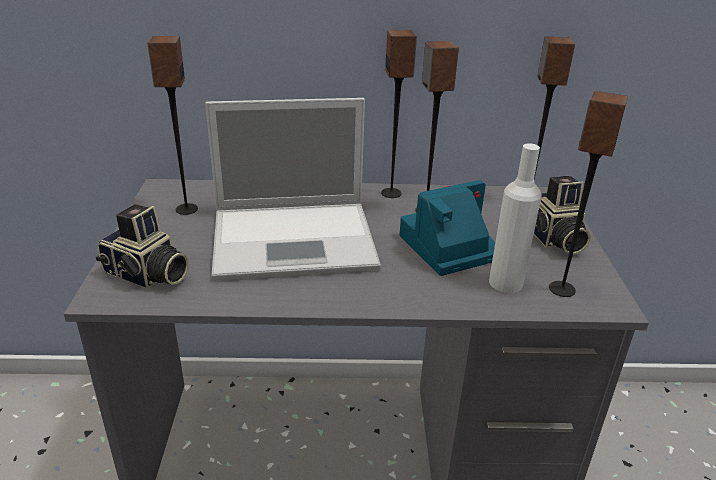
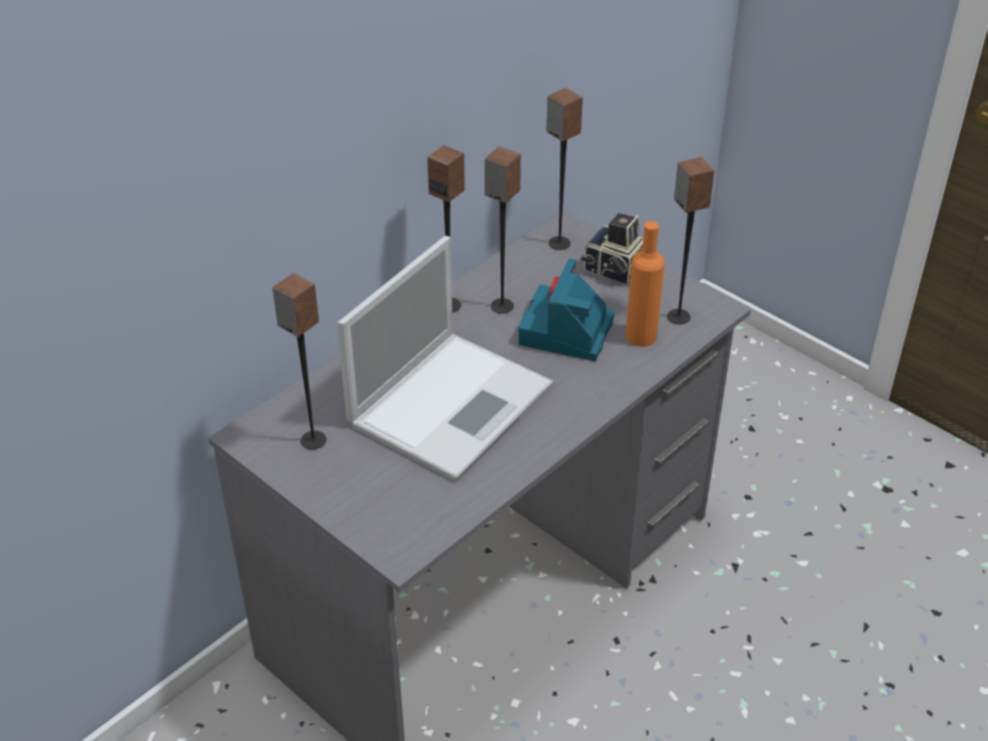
camera: 45 degrees left, 10 degrees up
camera [96,204,189,289] -> none
white bottle [489,143,542,293] -> orange bottle [626,221,665,347]

